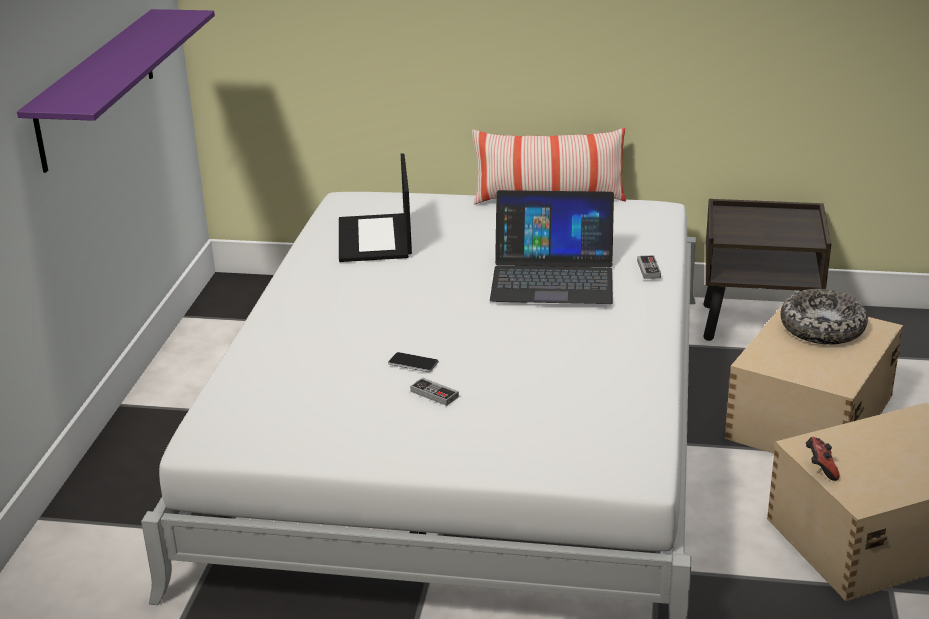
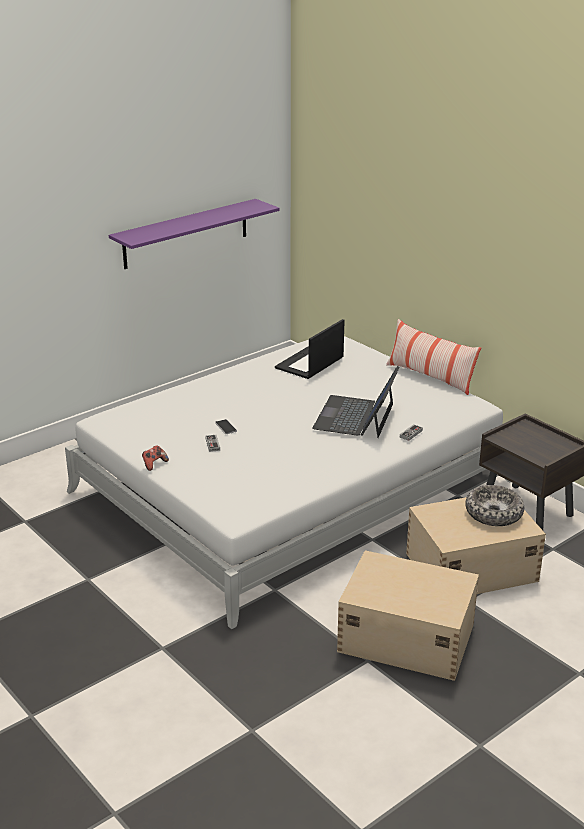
camera: 40 degrees right, 0 degrees up
laptop [490,190,614,304] -> laptop turned 60 degrees clockwise [312,366,400,438]
game controller [806,437,840,481] -> game controller moved to [142,445,169,471]

